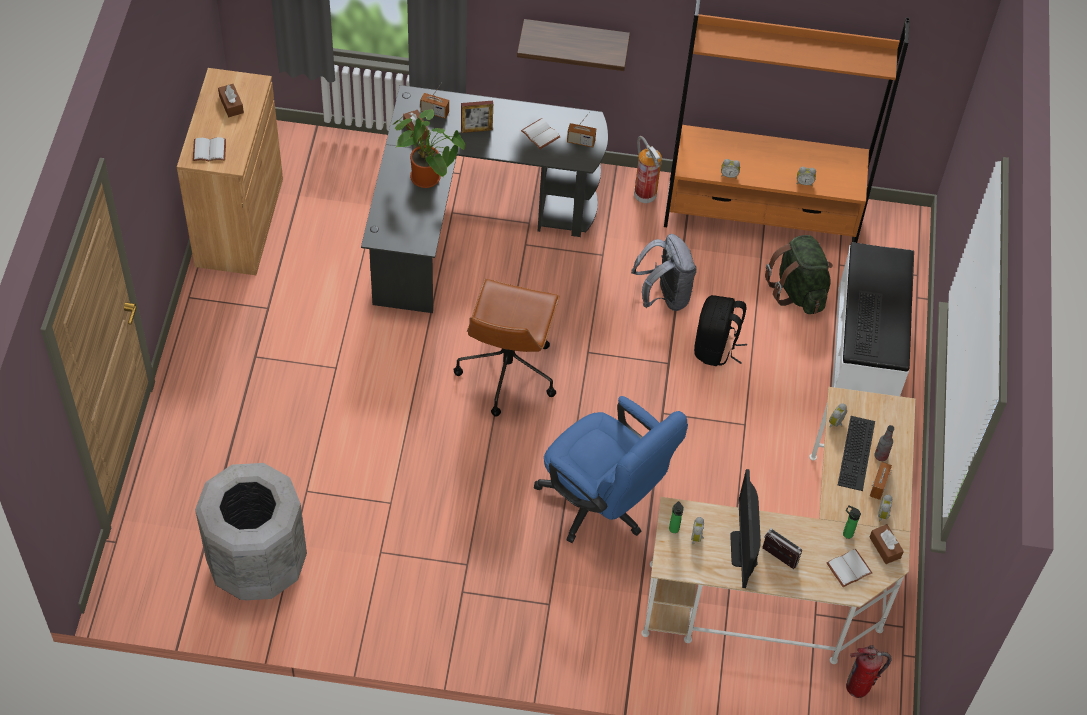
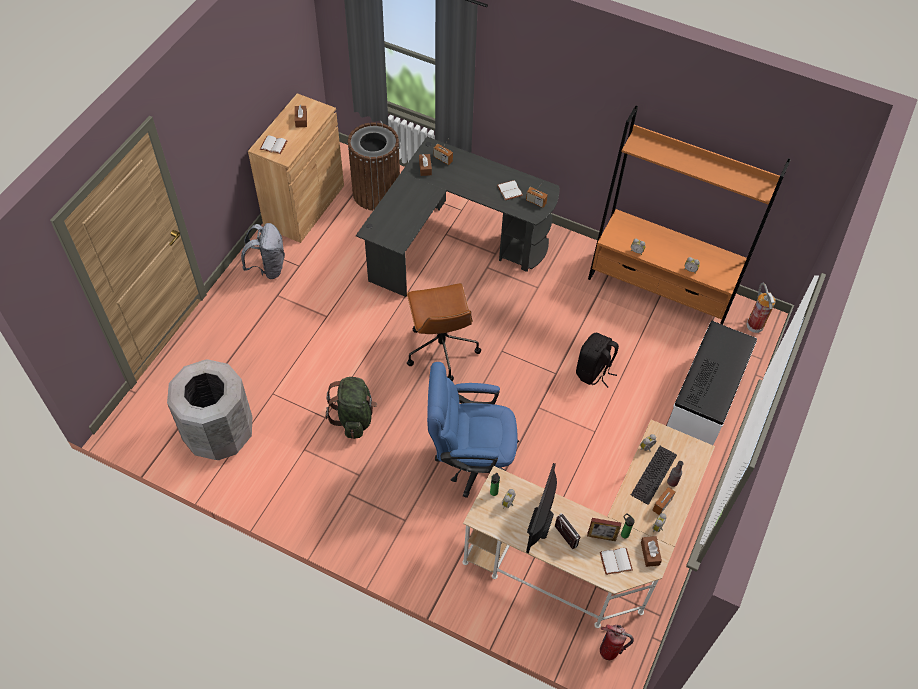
camera: 20 degrees right, 0 degrees up
potted plant [393,109,465,188] -> none
brown office chair [453,279,560,417] -> brown office chair turned 45 degrees counterclockwise [407,283,481,381]
picture frame [461,101,493,133] -> picture frame moved to [587,518,621,541]
shelf [517,19,630,71] -> none
blue office chair [534,396,688,543] -> blue office chair turned 120 degrees clockwise [427,362,519,498]
grey backpack [631,234,697,311] -> grey backpack moved to [241,223,285,279]
fire extinguisher [634,136,662,203] -> fire extinguisher moved to [746,283,776,333]
green backpack [765,235,833,314] -> green backpack moved to [326,377,377,439]
none -> brown trash can [348,122,400,211]

